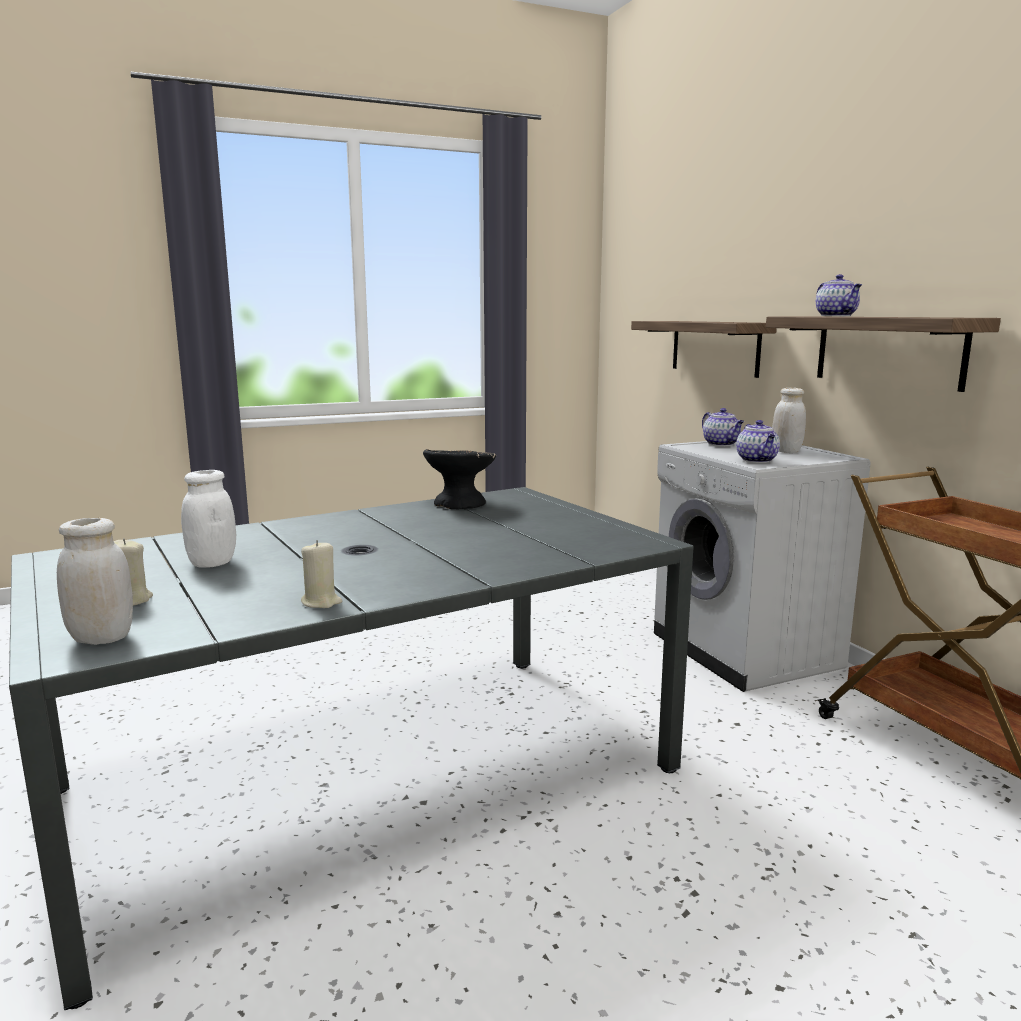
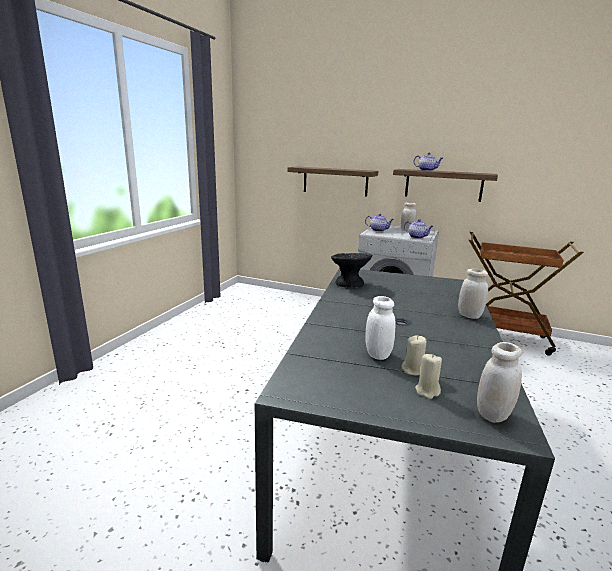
camera: 45 degrees left, 5 degrees up
beige candle [301,540,342,608] -> beige candle moved to [402,336,426,376]
none -> white jar [458,269,488,319]

